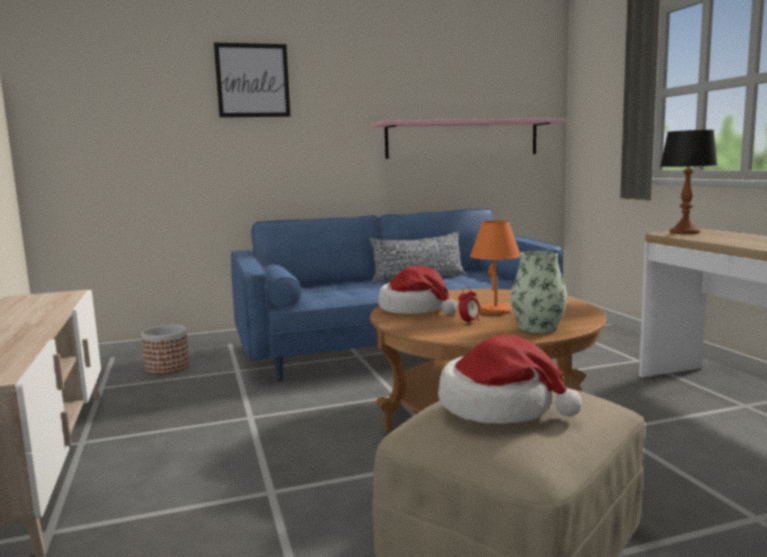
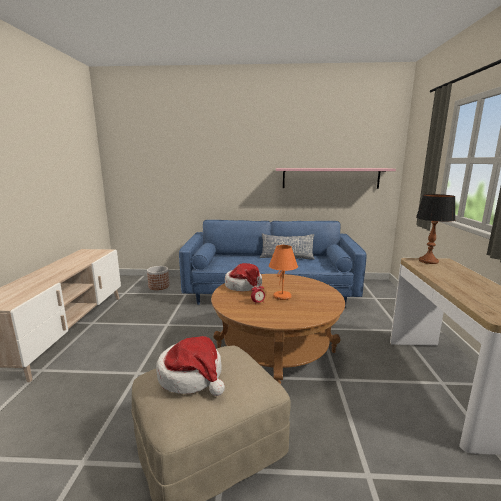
camera: 20 degrees right, 5 degrees up
picture [214,43,291,117] -> none
vase [510,251,568,333] -> none

